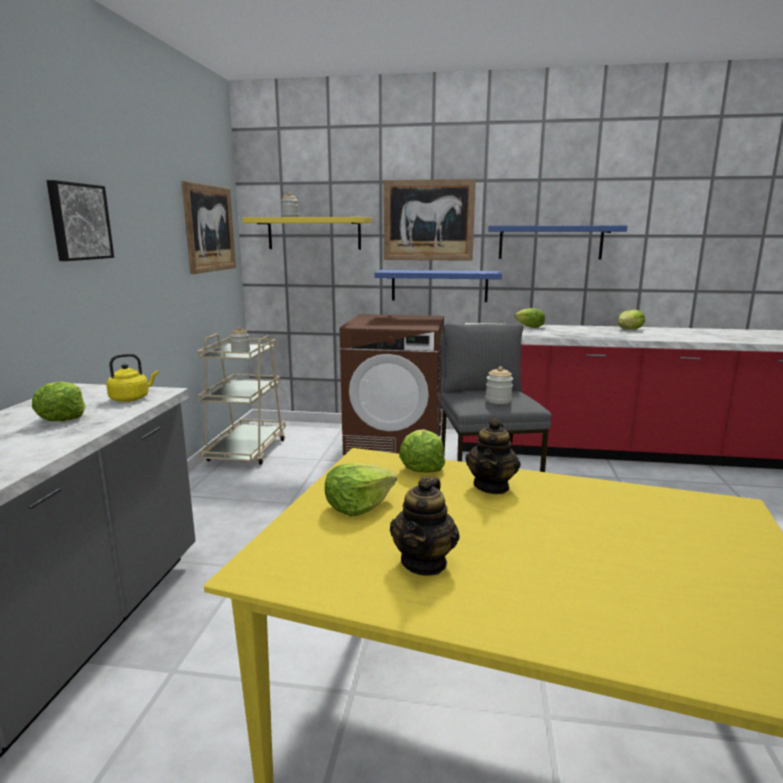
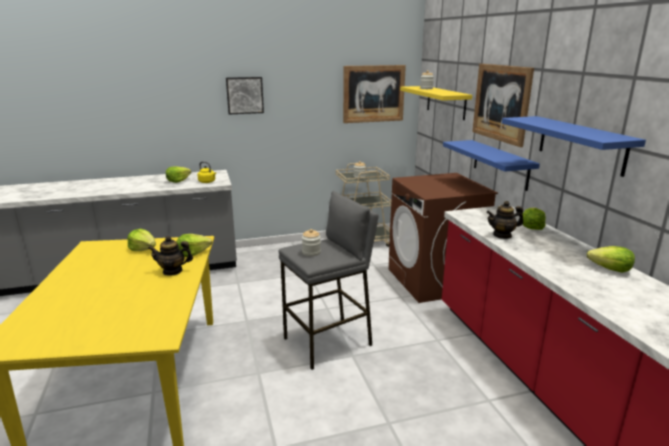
camera: 65 degrees right, 5 degrees up
teapot [390,476,460,576] -> teapot moved to [486,201,523,239]

